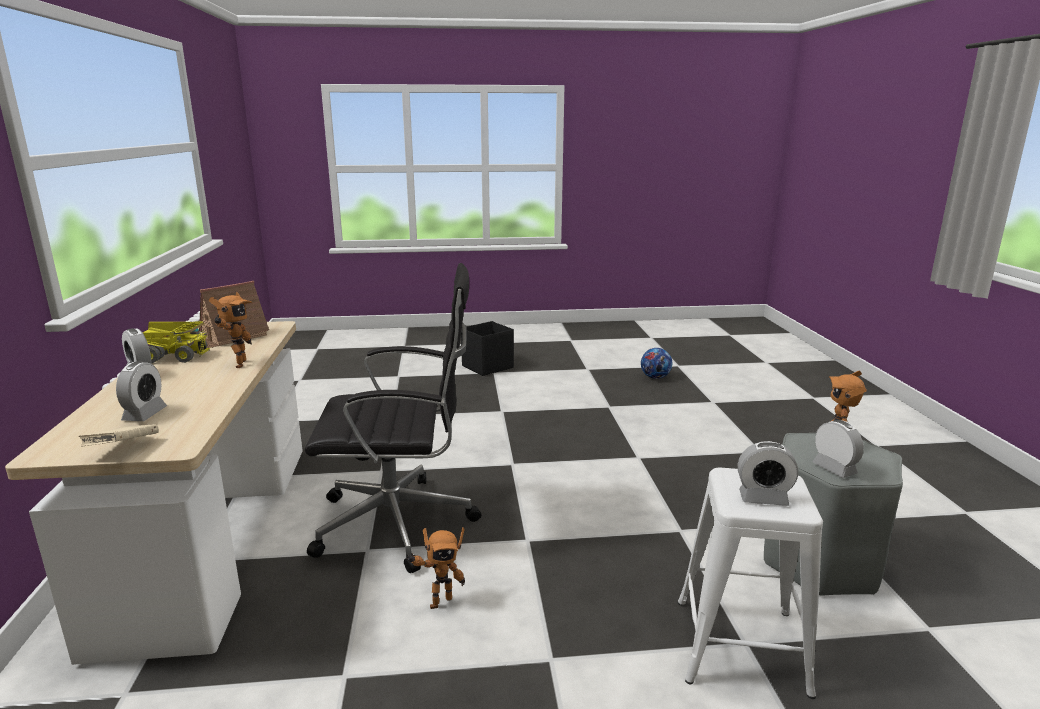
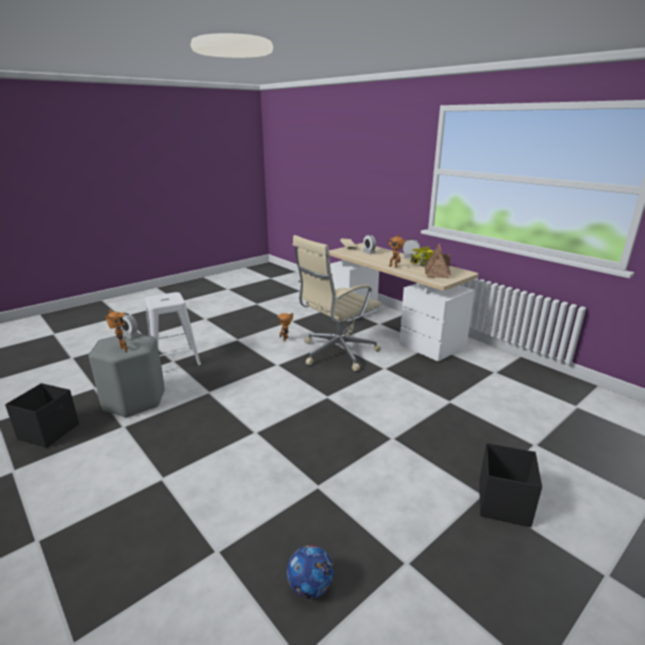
camera: 145 degrees right, 5 degrees up
black office chair [305,263,481,573] -> beige office chair [293,235,381,371]
alarm clock [738,441,798,506] -> none
none -> black storage box [5,383,79,448]

